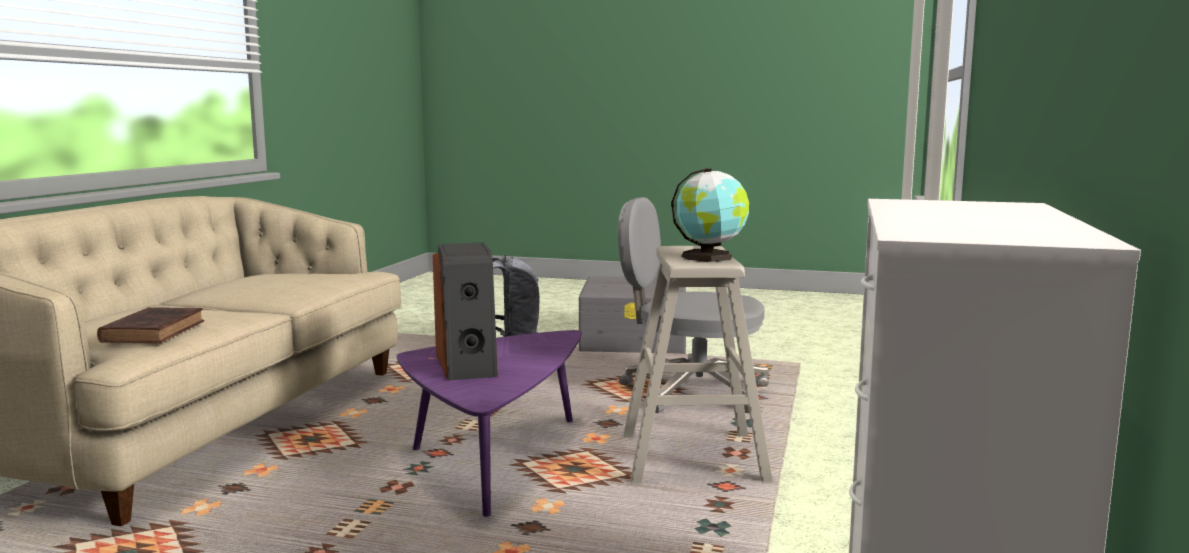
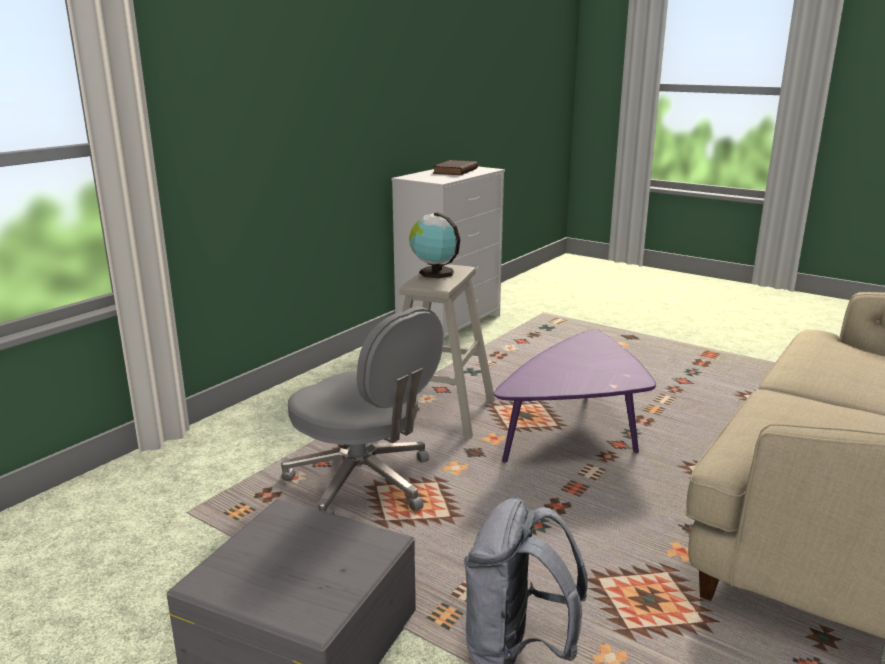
camera: 160 degrees left, 10 degrees up
brown book [97,307,204,344] -> brown book moved to [433,160,478,175]
speaker [433,243,498,380] -> none

